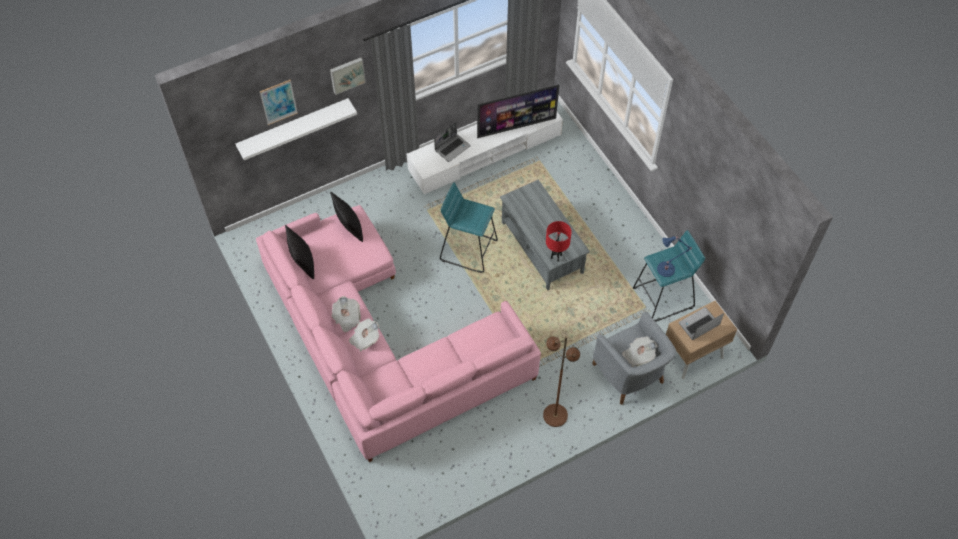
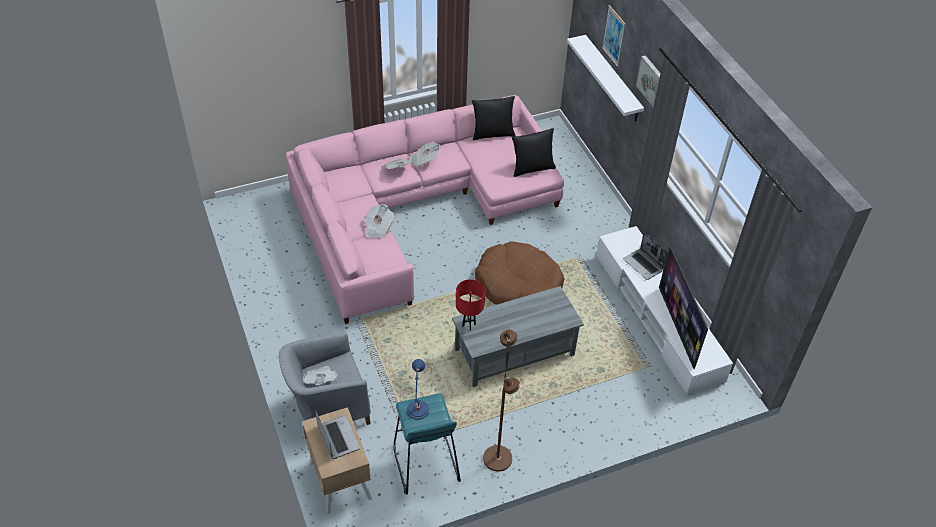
camera: 95 degrees right, 10 degrees down
turquoise stool [440,183,498,273] -> brown dog bed [475,241,564,305]
brown floor lamp [543,336,580,427] -> brown floor lamp moved to [483,330,520,472]
none -> newspaper [364,204,395,238]

